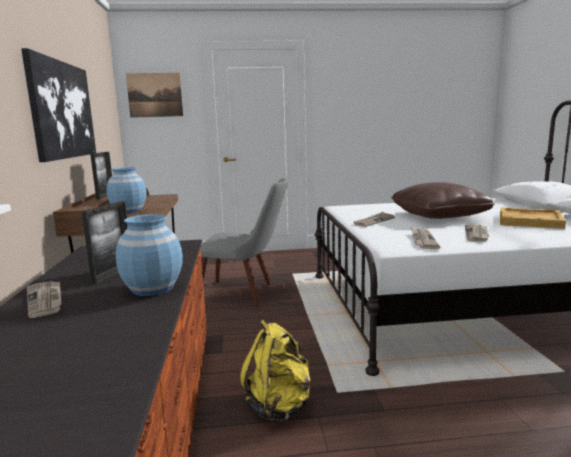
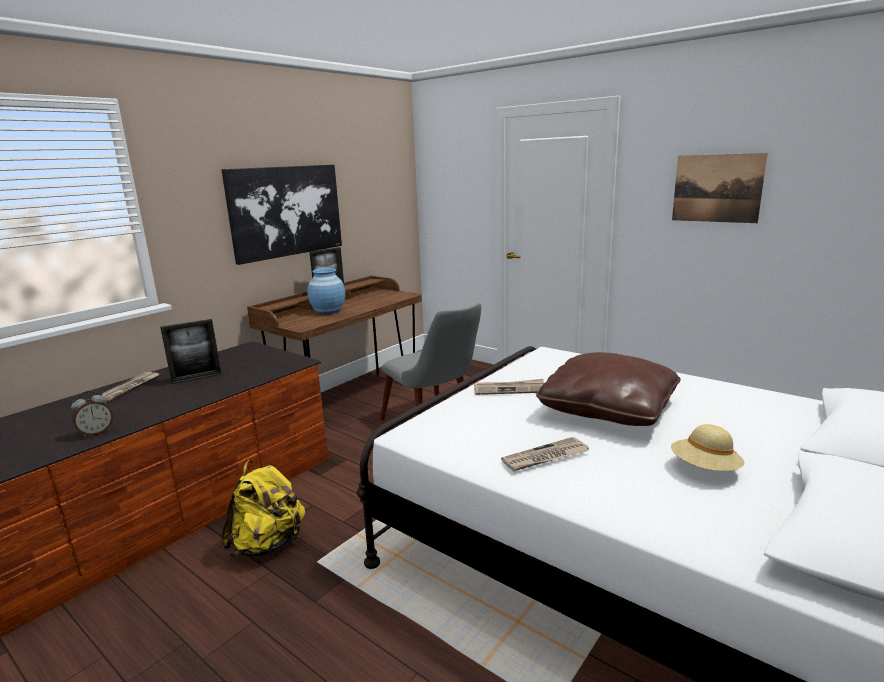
camera: 45 degrees right, 5 degrees up
blue vase [116,214,183,296] -> none
picture [126,73,183,118] -> picture moved to [672,153,768,223]
newspaper [411,228,440,249] -> none
beige tray [500,208,566,229] -> beige hat [671,424,744,471]
none -> alarm clock [71,391,113,437]

